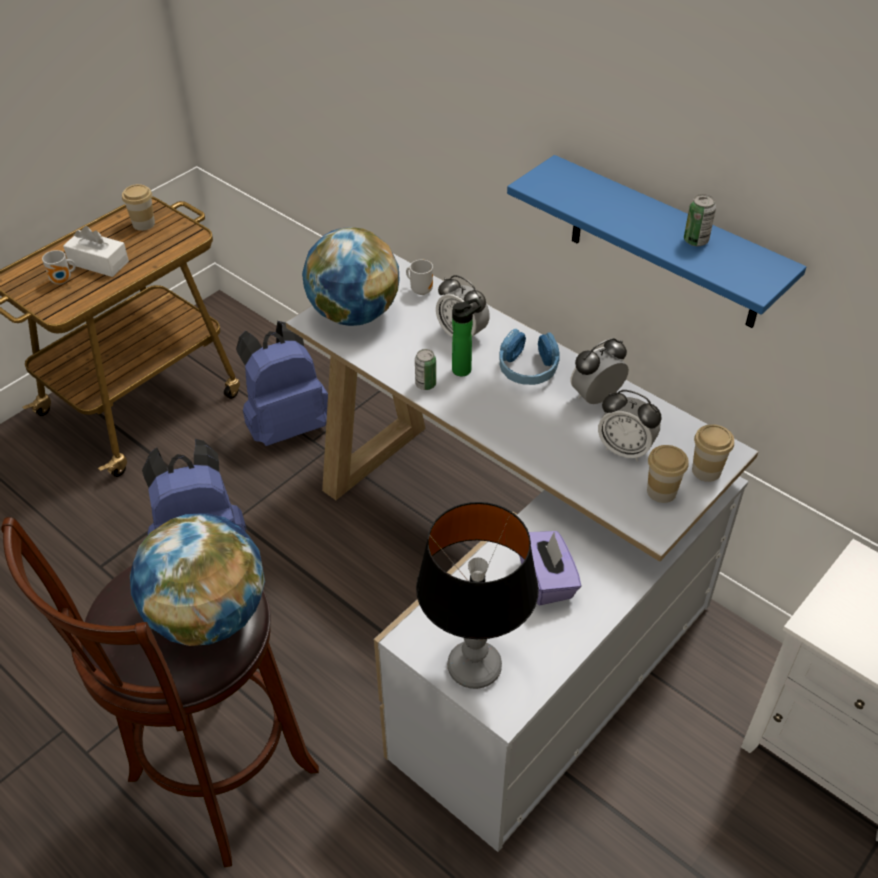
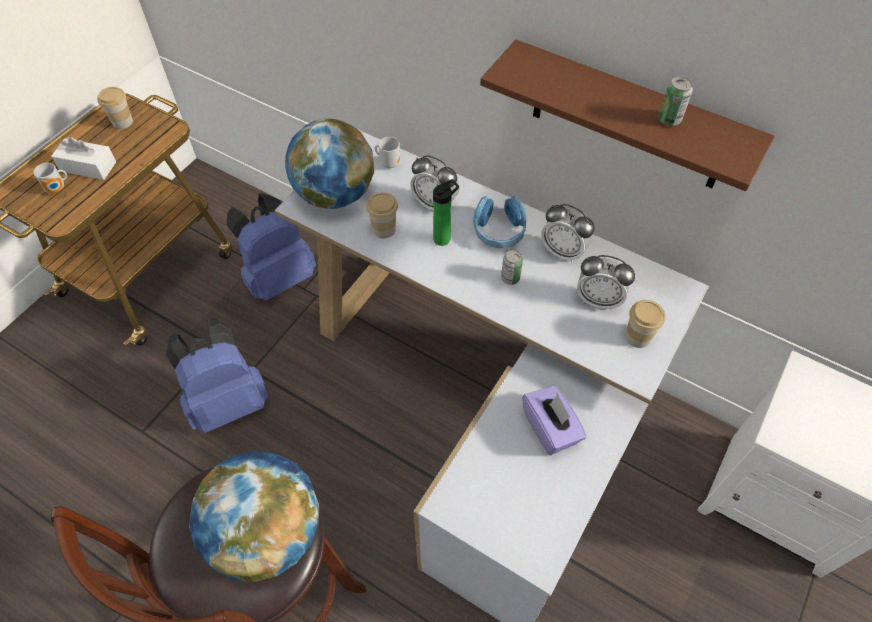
camera: 10 degrees left, 10 degrees up
can [415,349,436,390] -> can moved to [501,250,523,285]
table lamp [416,502,539,689] -> none
blue shelf [507,155,806,328] -> brown shelf [480,40,775,191]
alarm clock [570,338,629,404] -> alarm clock turned 105 degrees counterclockwise [541,204,595,263]
cup [692,425,734,482] -> cup moved to [366,192,398,239]

